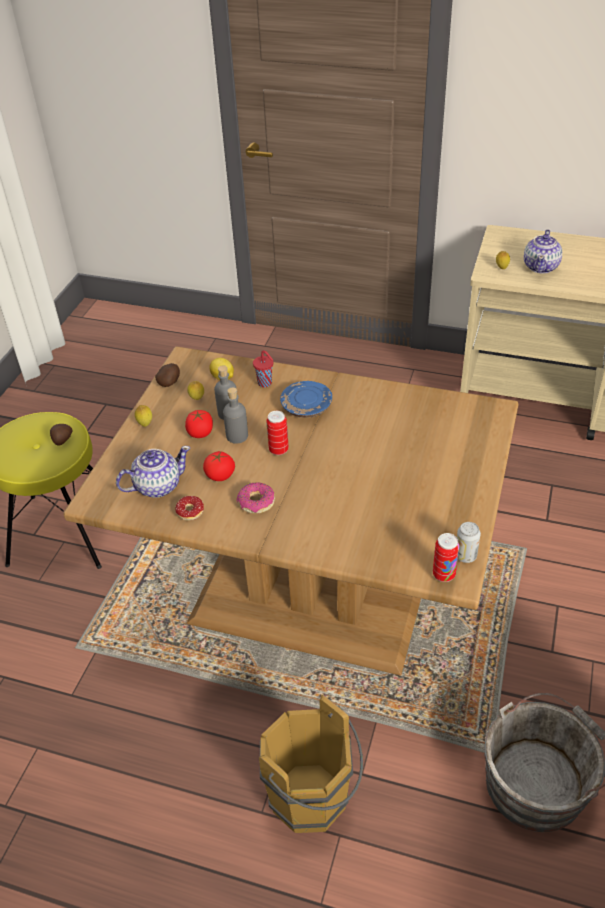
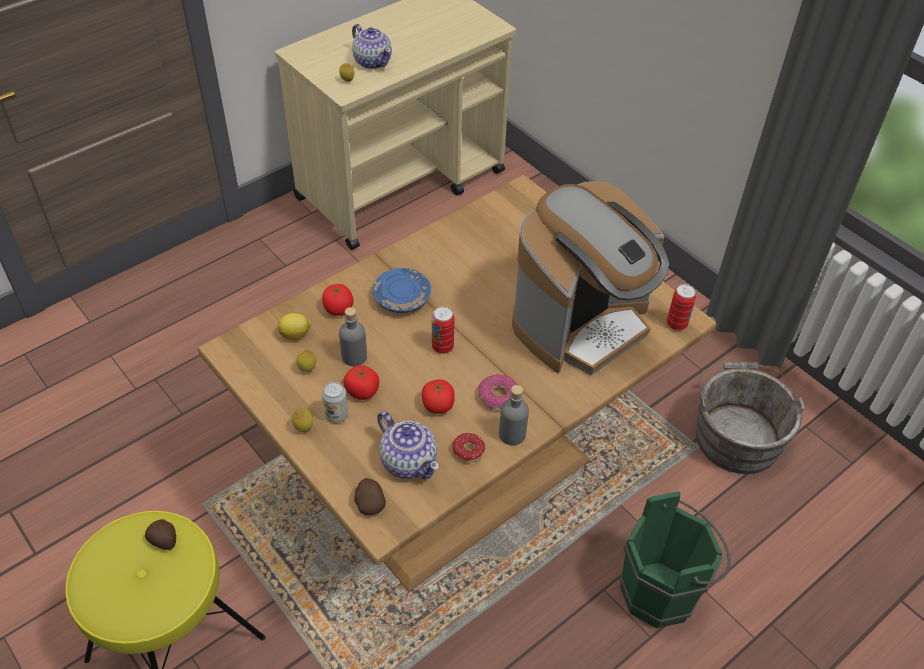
camera: 60 degrees left, 5 degrees up
teapot [116,446,190,498] -> teapot turned 135 degrees clockwise [377,411,440,479]
potato [155,363,180,387] -> potato moved to [354,478,386,515]
grey bottle [223,387,248,444] -> grey bottle moved to [499,385,529,445]
red cup [253,350,273,387] -> tomato [322,284,353,316]
brown bucket [259,695,363,833] -> green bucket [619,491,731,628]
can [457,522,481,563] -> can moved to [322,382,348,423]
none -> coffee machine [512,181,669,375]

